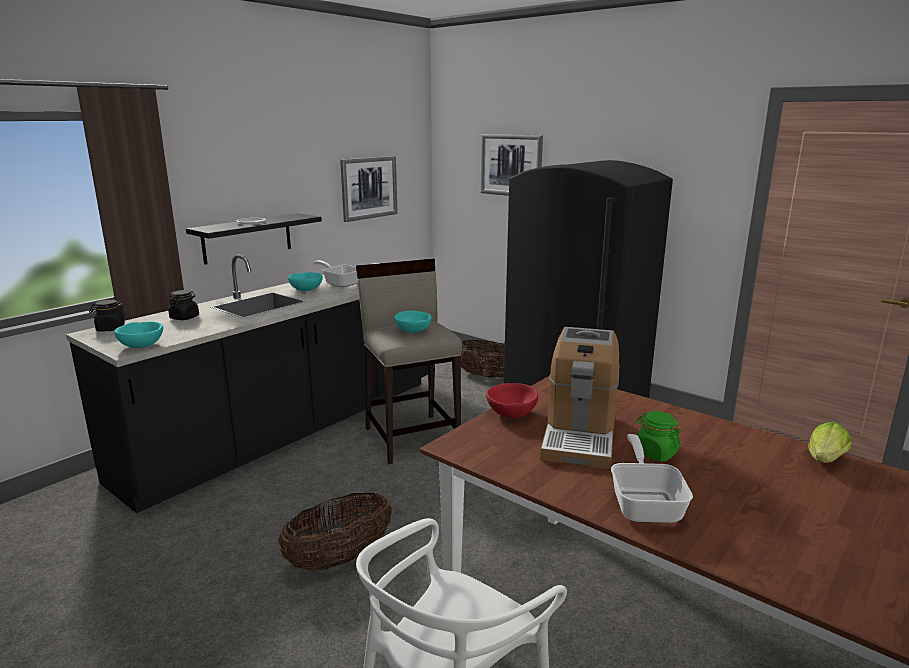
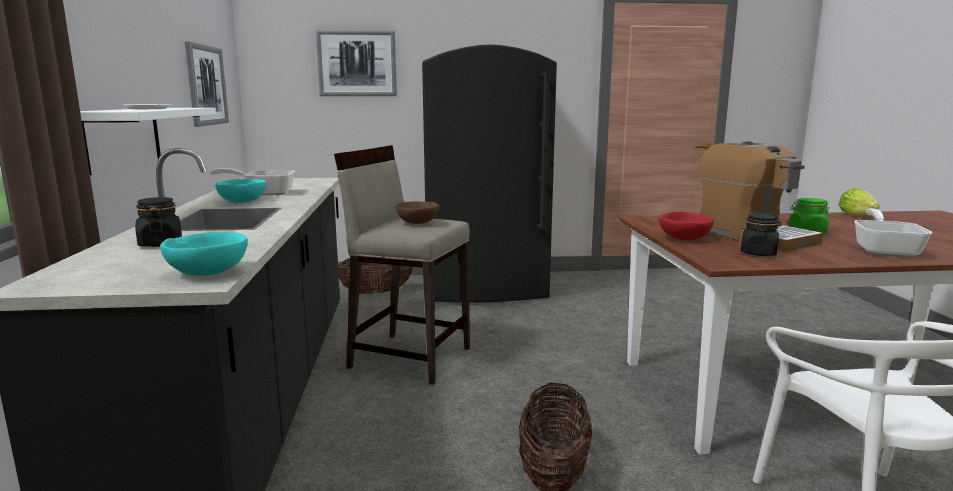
camera: 45 degrees left, 5 degrees down
black jar [89,299,126,332] -> black jar moved to [741,213,779,256]
black shelf [186,213,322,265] -> white shelf [80,108,216,175]
turquoise bowl [394,311,432,333] -> brown bowl [396,201,439,224]
frying pan [611,434,693,523] -> frying pan turned 60 degrees clockwise [854,208,932,257]

